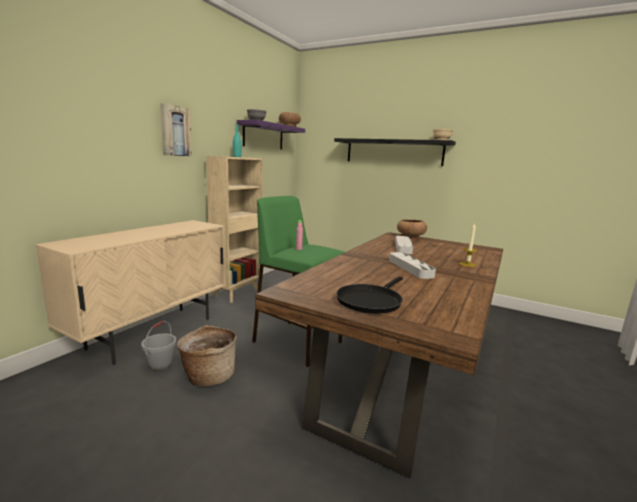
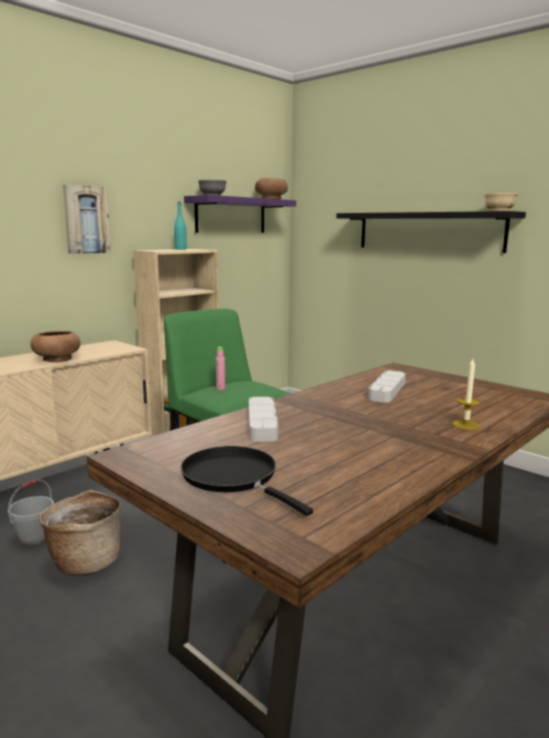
camera: 15 degrees right, 0 degrees up
black frying pan [336,276,403,314] -> black frying pan turned 90 degrees clockwise [181,446,313,516]
grey tray [389,252,436,279] -> grey tray moved to [249,397,278,442]
brown bowl [397,219,427,239] -> brown bowl moved to [30,331,81,362]

